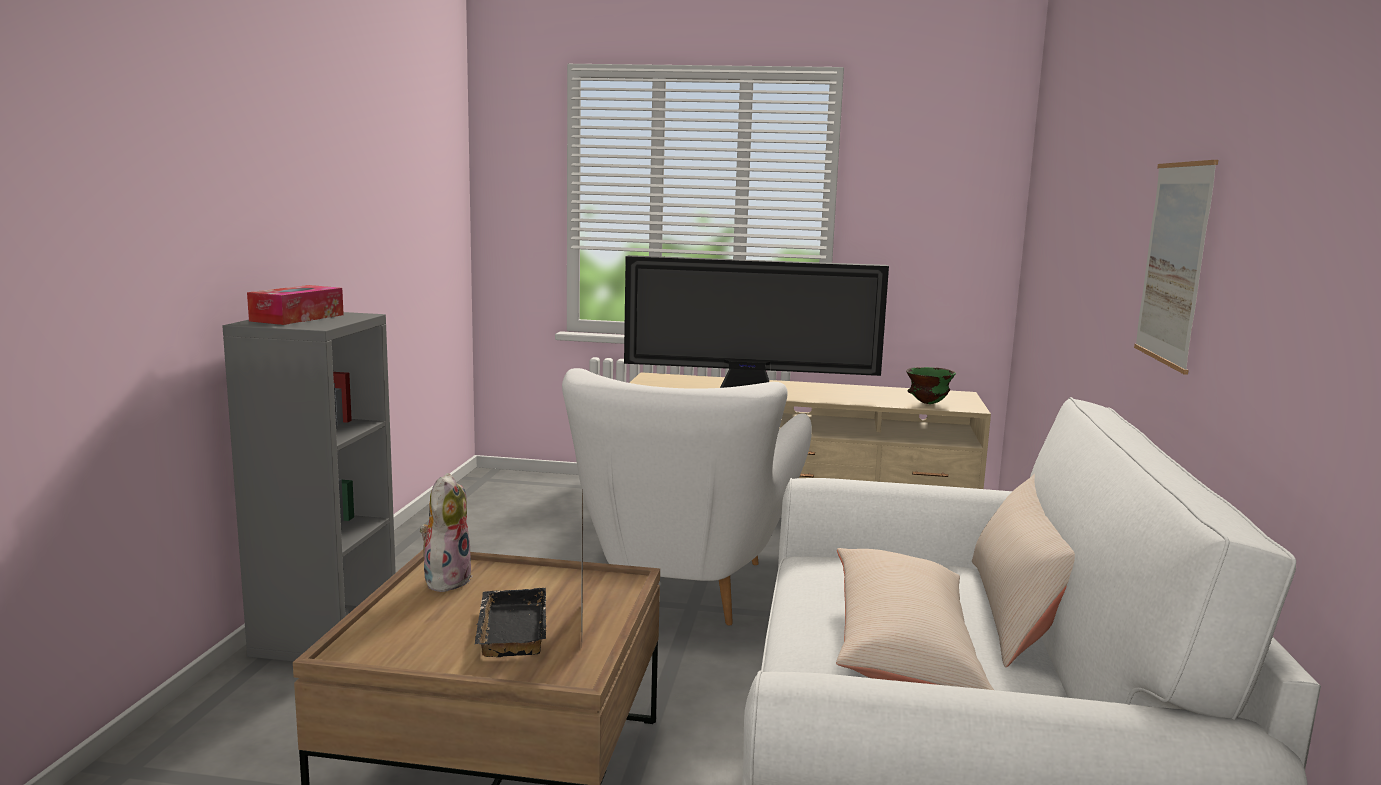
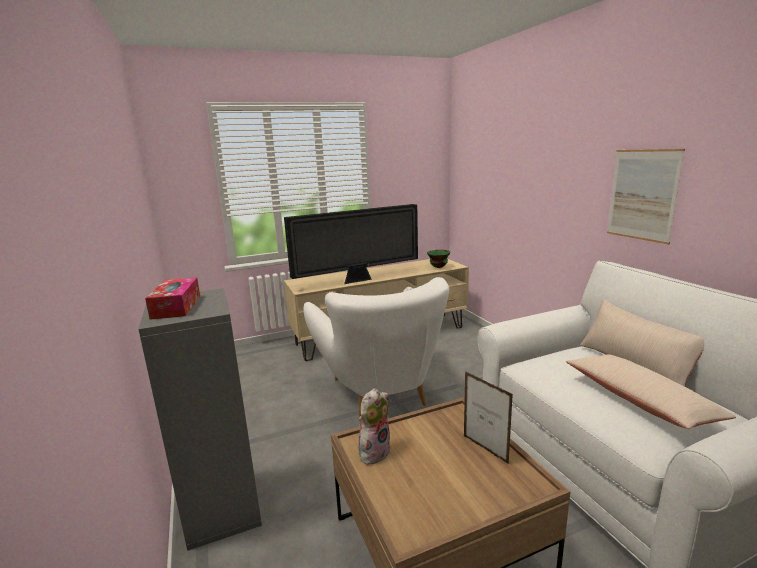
camera: 30 degrees left, 5 degrees up
plush toy [420,473,472,592] -> plush toy turned 60 degrees clockwise [358,388,391,464]
black tray [475,588,546,657] -> none

